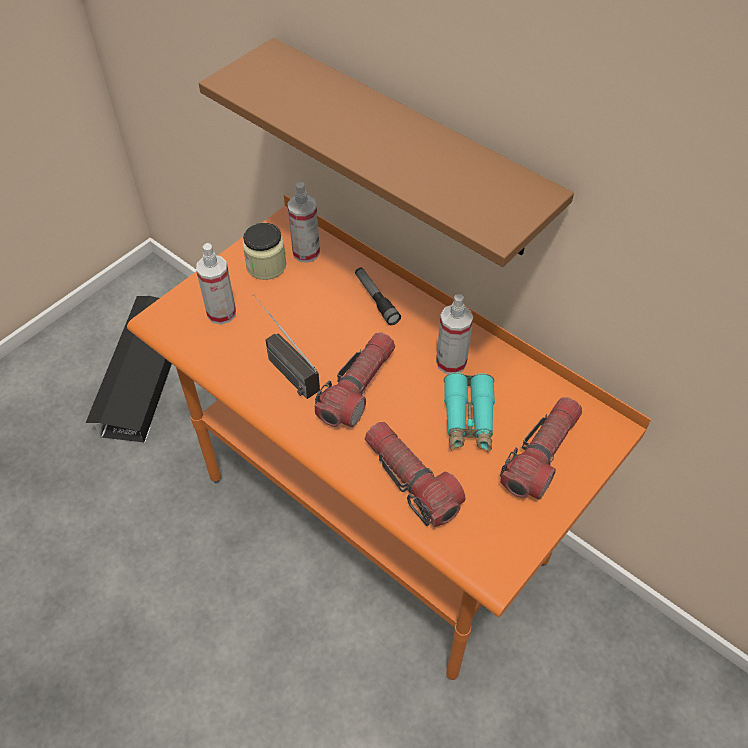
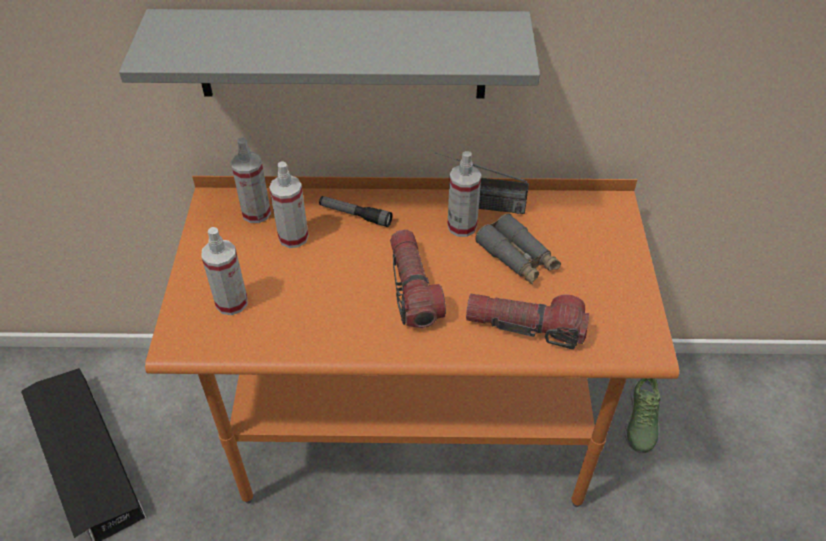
camera: 40 degrees left, 5 degrees down
brown shelf [199,38,574,267] -> grey shelf [119,9,540,99]
jar [242,223,286,280] -> none
radio [253,294,320,399] -> radio moved to [435,152,529,214]
turquoise binoculars [444,372,495,452] -> grey binoculars [475,213,561,285]
flashlight [500,397,582,500] -> none
none -> spray bottle [269,162,309,248]
none -> shoe [625,378,661,453]

